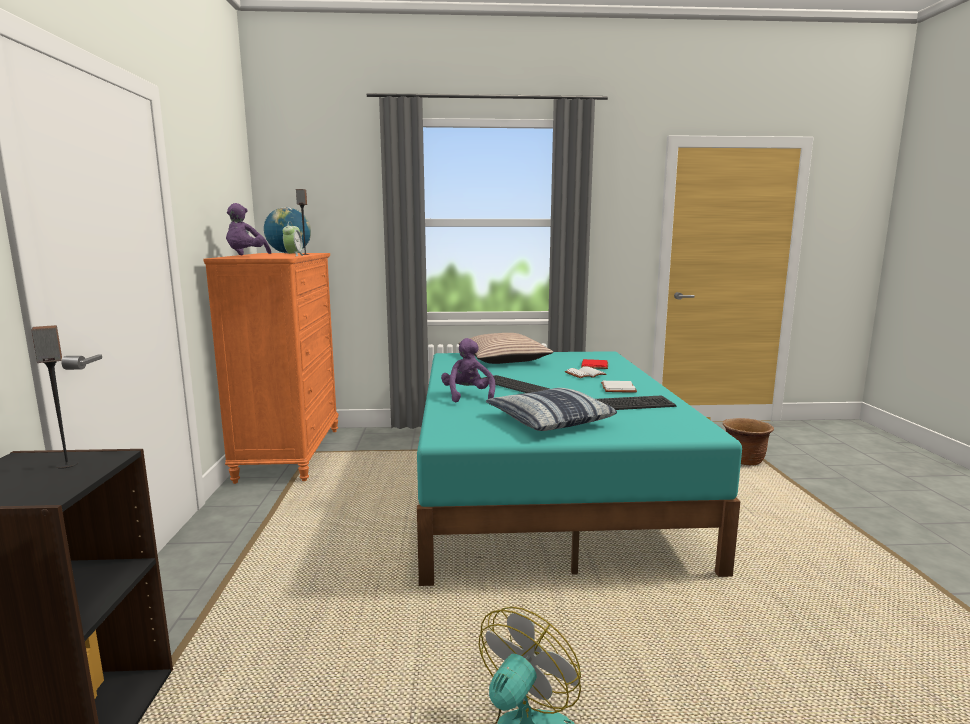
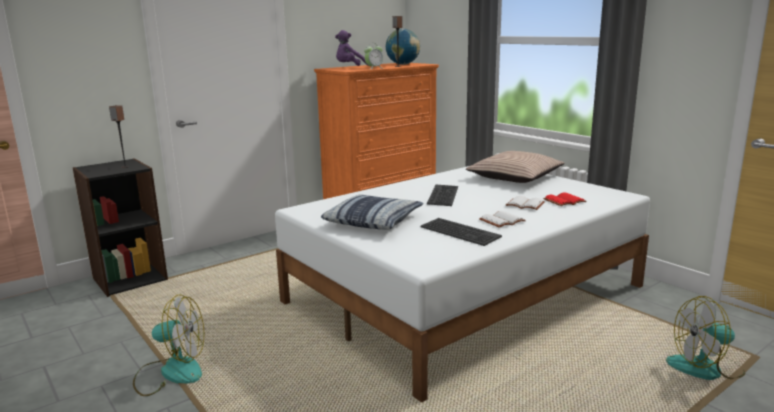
camera: 55 degrees right, 5 degrees up
turquoise bed [417,351,742,586] -> white bed [275,166,650,403]
purple plush toy [441,338,495,402] -> none
brown planter [723,418,774,465] -> fan [666,296,745,380]

